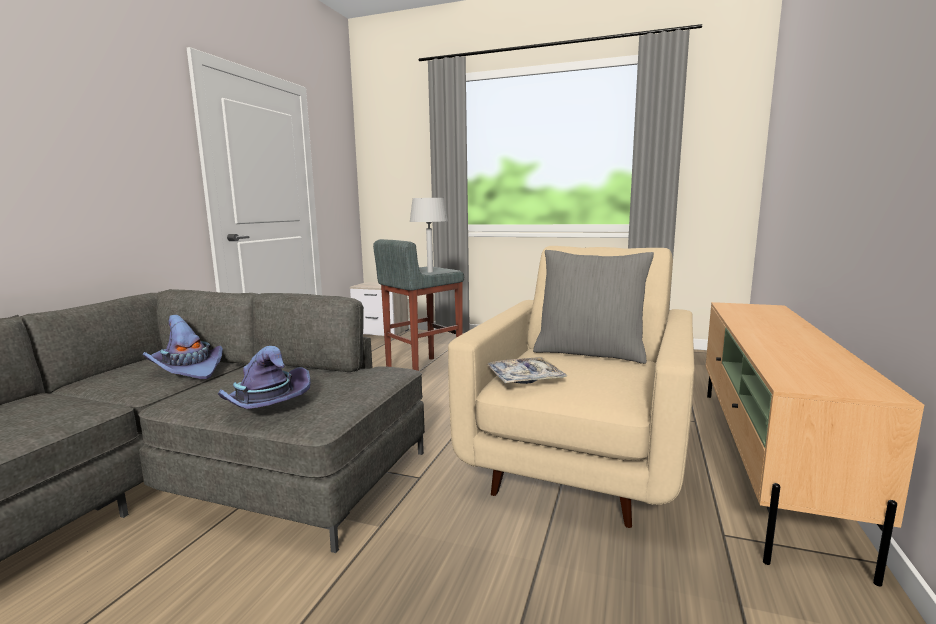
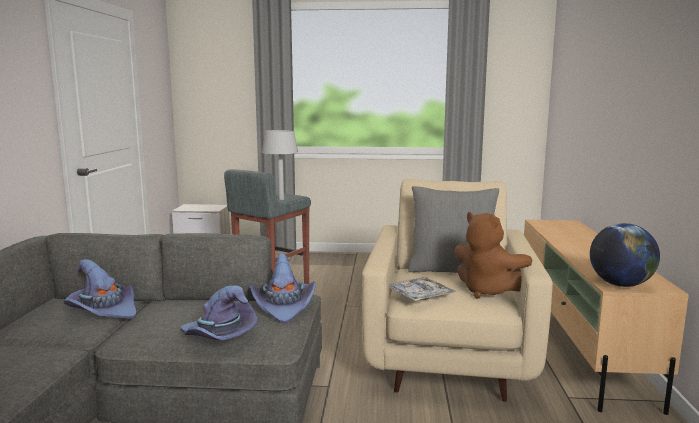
camera: 15 degrees left, 0 degrees up
none -> purple hat [250,253,316,324]
none -> brown plush toy [454,212,532,299]
none -> globe [590,223,660,287]

